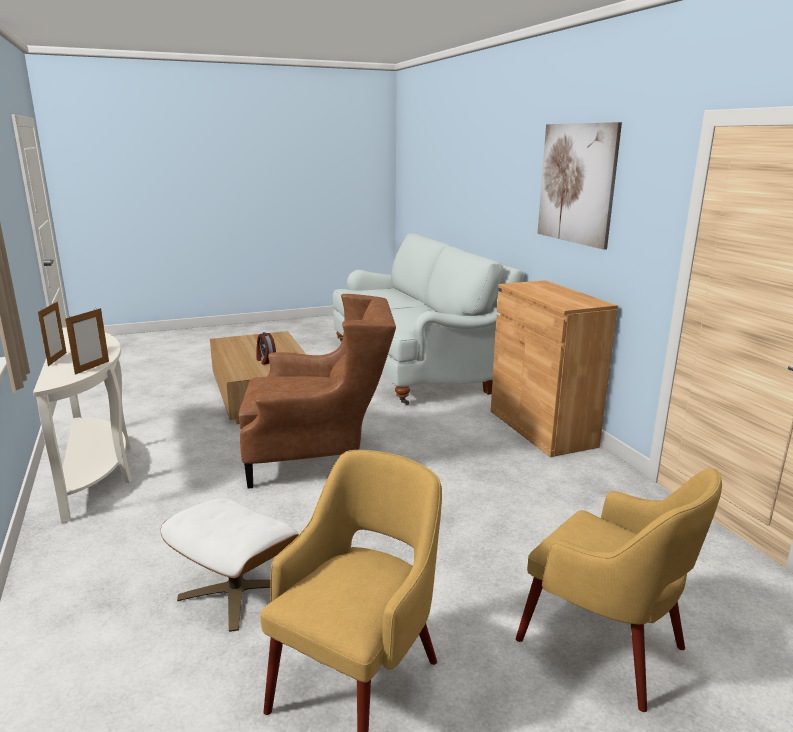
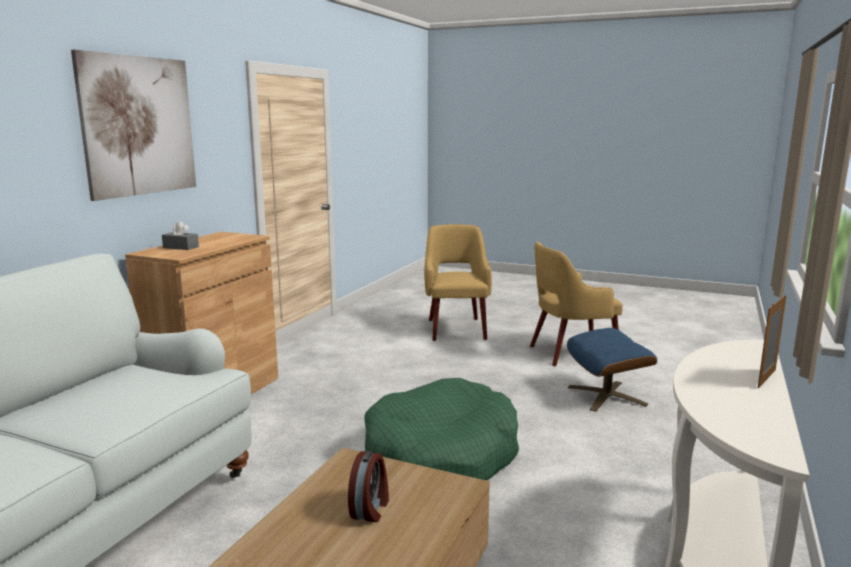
camera: 135 degrees left, 5 degrees down
picture frame [65,308,109,375] -> none
white ottoman [160,498,299,632] -> blue ottoman [567,328,657,412]
brown armchair [239,294,396,488] -> green dog bed [364,378,519,480]
none -> grey tissue box [162,221,199,250]

